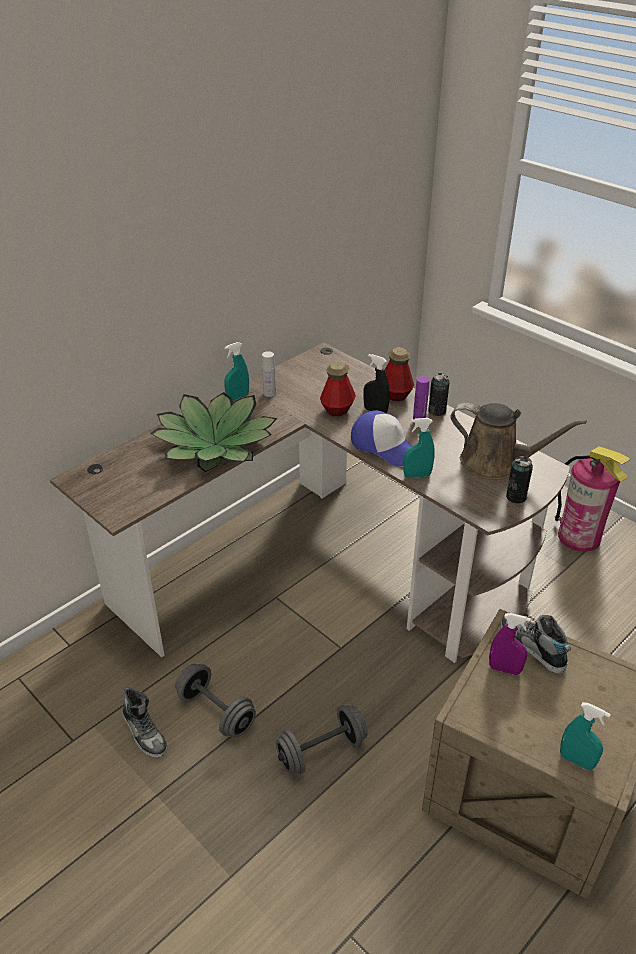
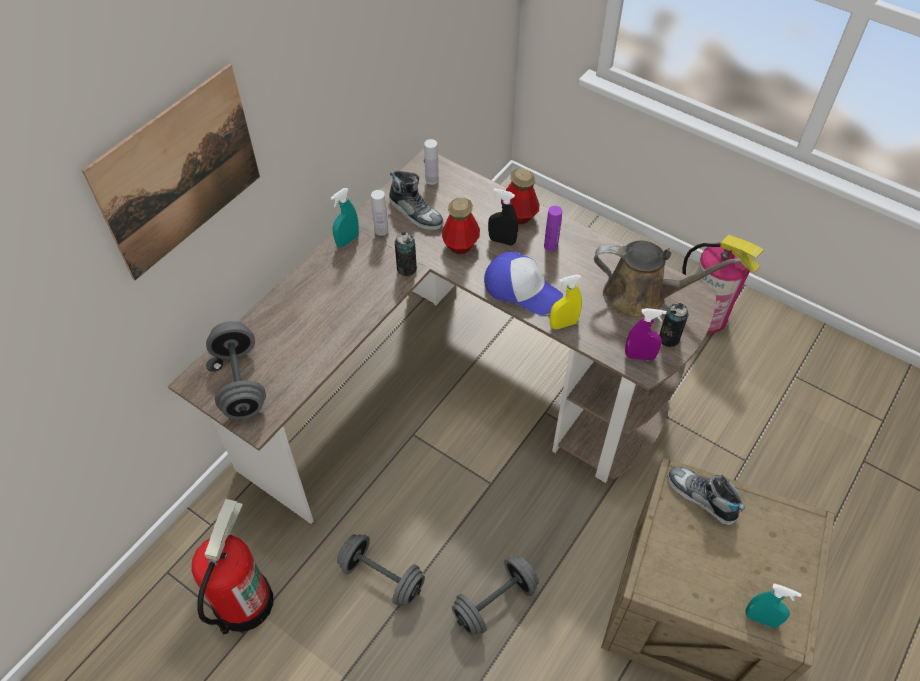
camera: 10 degrees left, 15 degrees up
shoe [123,687,167,758] -> shoe moved to [389,171,444,230]
potted plant [150,392,278,472] -> none
turquoise spray bottle [404,418,435,478] -> yellow spray bottle [550,275,582,329]
can [428,373,450,416] -> can moved to [395,232,417,276]
purple spray bottle [489,613,531,675] -> purple spray bottle moved to [625,308,667,361]
none -> picture [82,64,260,280]
none -> fire extinguisher [191,499,273,634]
none -> grey dumbbell [206,321,266,419]
none -> white bottle [424,139,439,185]

